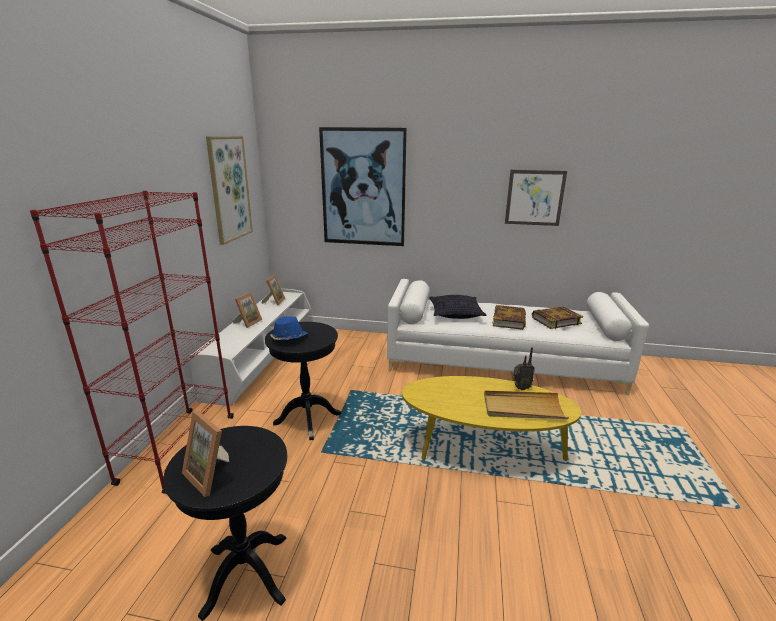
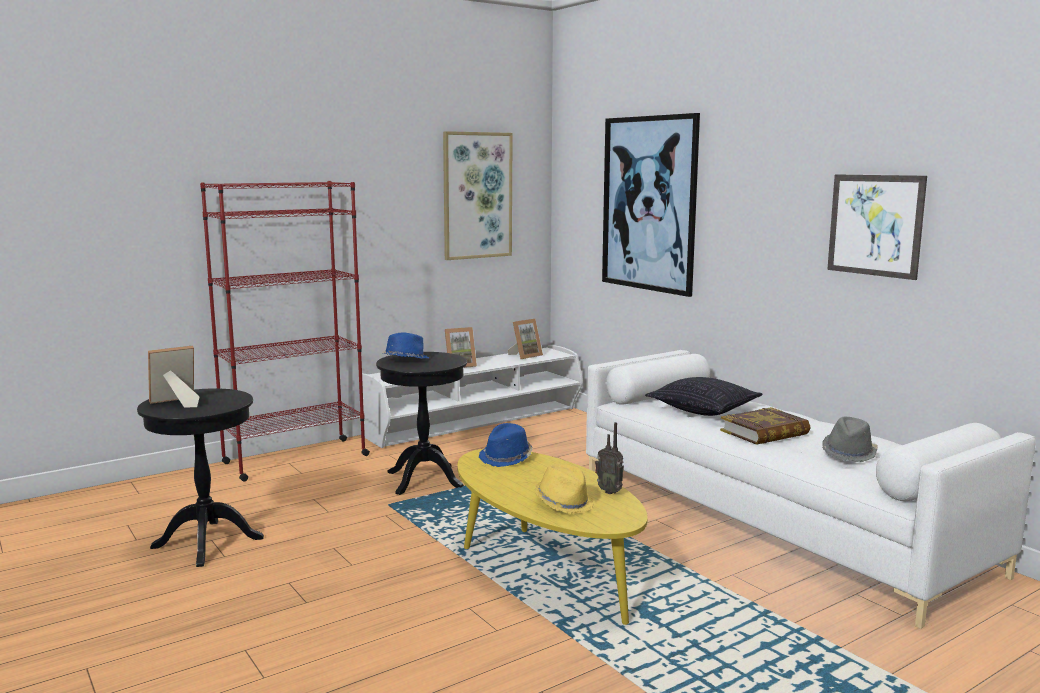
camera: 45 degrees right, 10 degrees down
picture frame [182,411,229,497] -> picture frame turned 60 degrees clockwise [148,346,200,408]
beige tray [484,391,569,419] -> yellow hat [535,464,594,514]
book [532,306,583,329] -> grey hat [822,417,878,462]
none -> blue hat [479,423,532,467]

